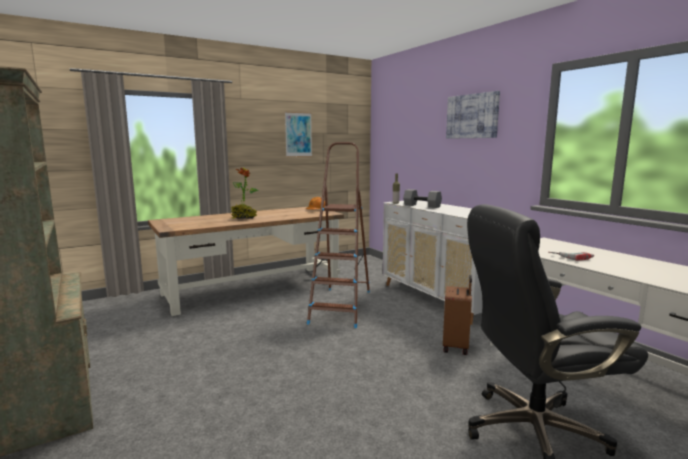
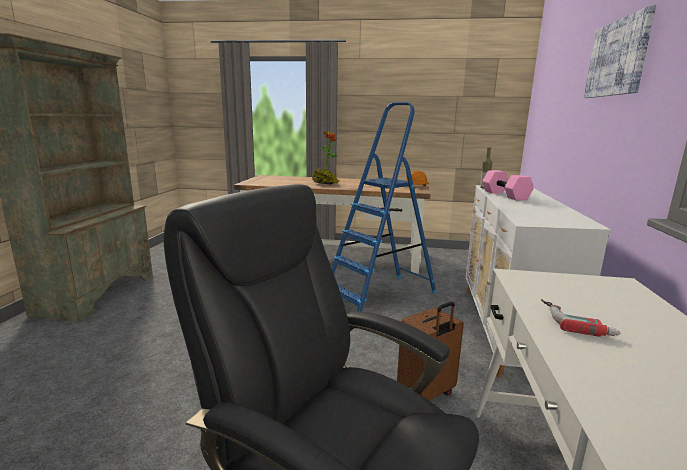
camera: 40 degrees right, 5 degrees up
picture [285,112,312,157] -> none
brown step ladder [307,142,370,328] -> blue step ladder [332,102,436,311]
grey dumbbell [403,189,442,208] -> pink dumbbell [482,170,534,201]

